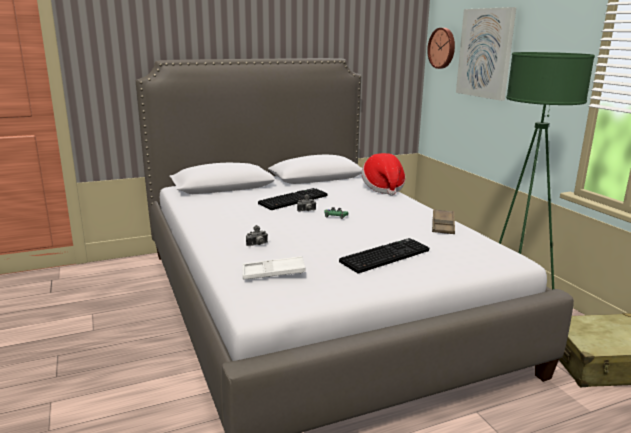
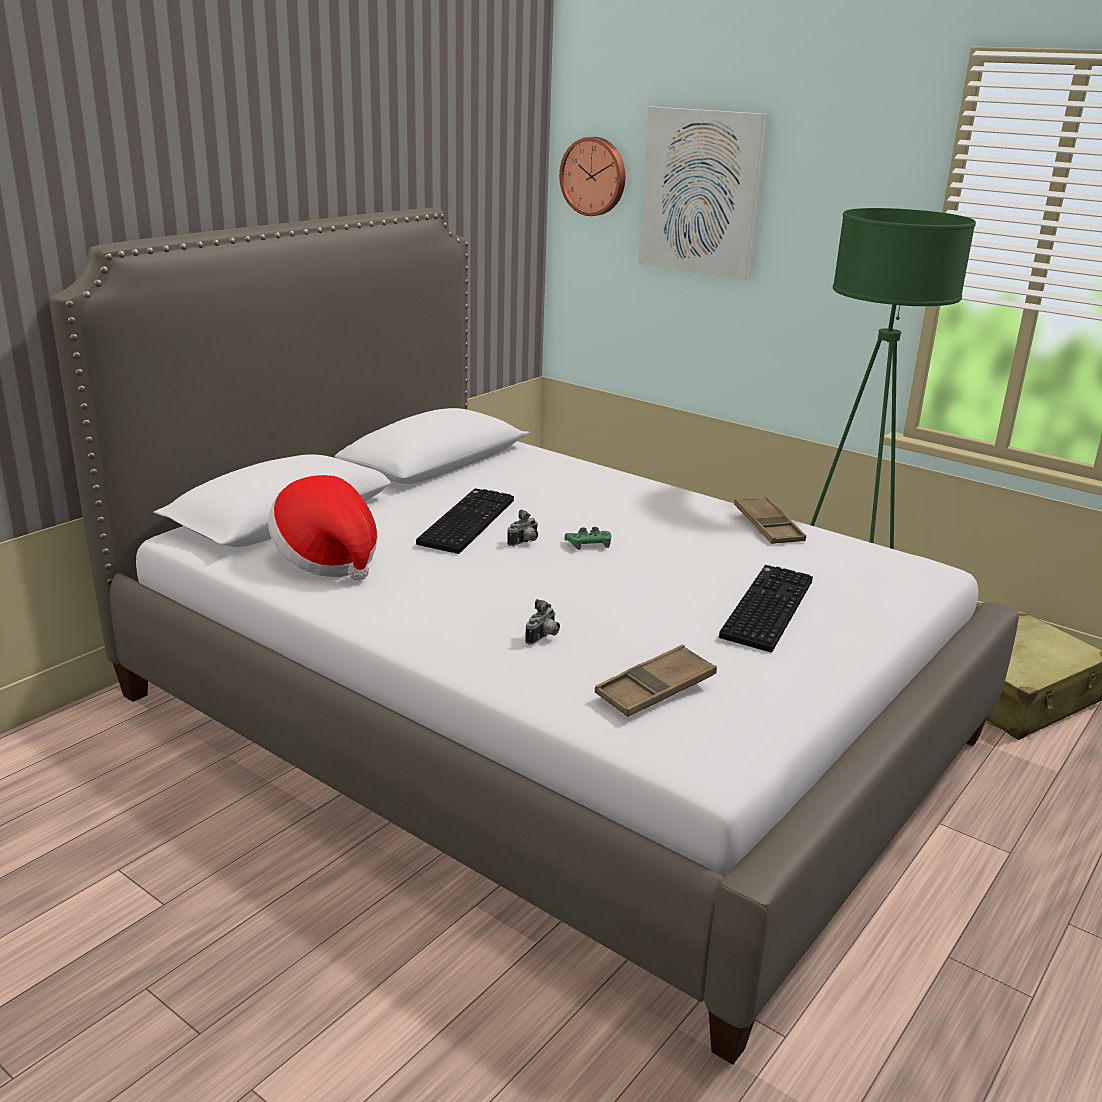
camera: 30 degrees left, 5 degrees up
white tray [243,256,306,280] -> brown tray [595,645,717,717]
hat [361,153,405,196] -> hat moved to [268,475,378,581]

